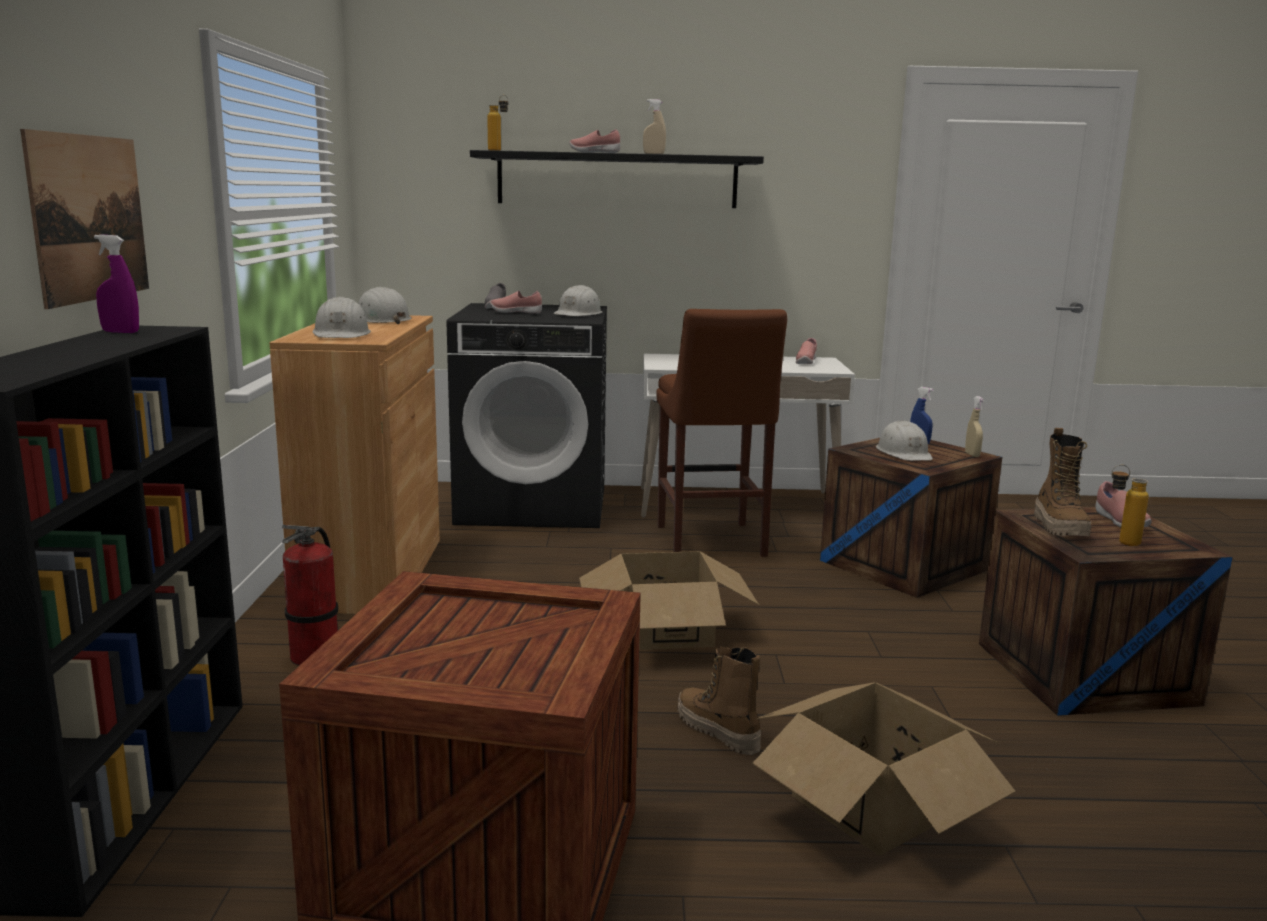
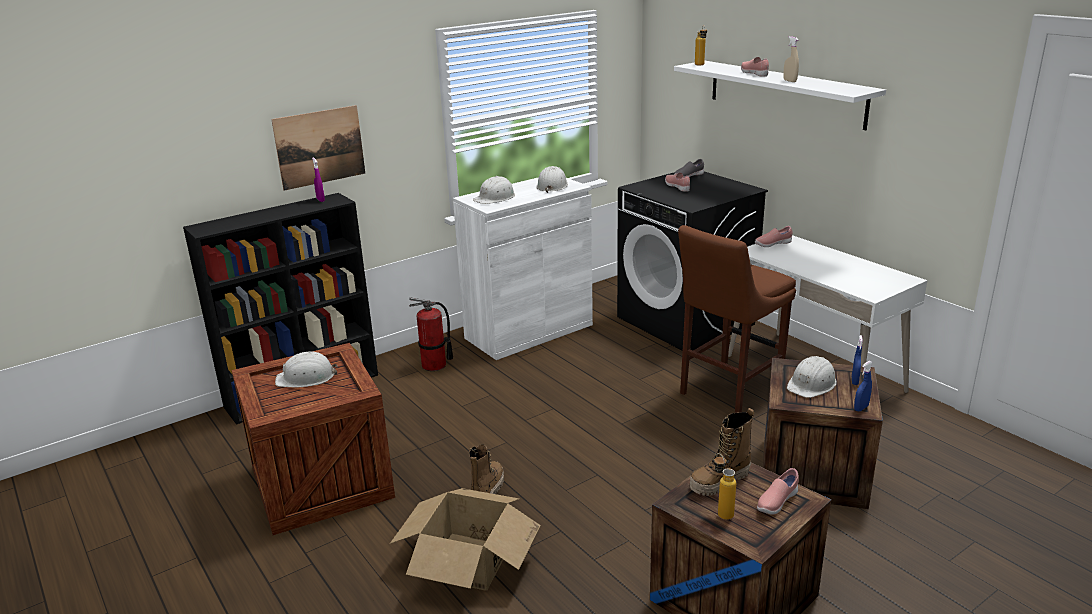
camera: 55 degrees right, 10 degrees up
brown cabinet [270,315,440,614] -> white cabinet [453,177,593,360]
black shelf [470,150,764,208] -> white shelf [674,61,886,130]
white hard hat [553,285,602,316] -> white hard hat moved to [275,351,338,387]
cardboard box [579,551,759,650] -> none
pink shoe [796,338,817,364] -> pink shoe moved to [755,226,793,247]
beige spray bottle [965,396,984,457] -> blue spray bottle [854,361,873,412]

